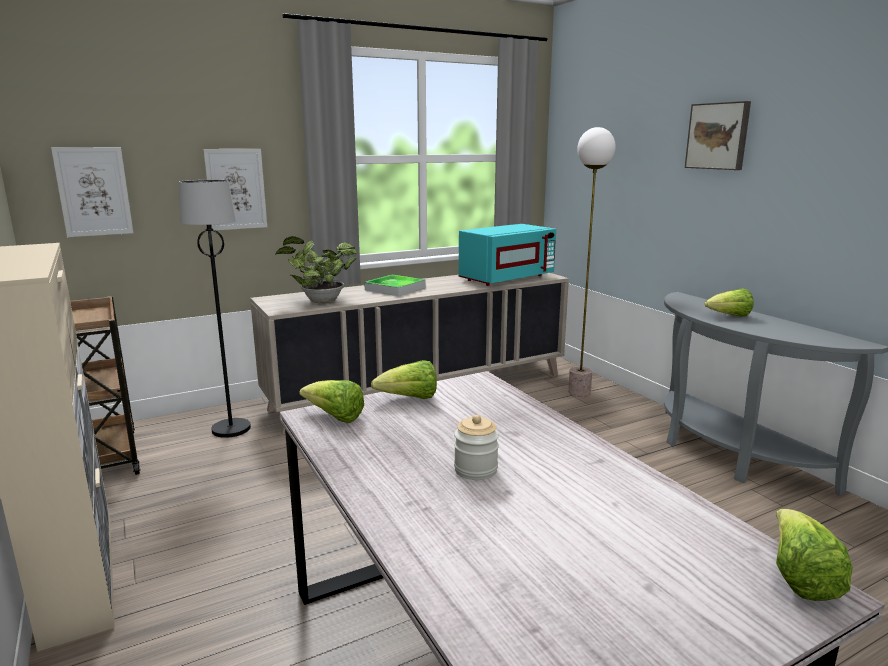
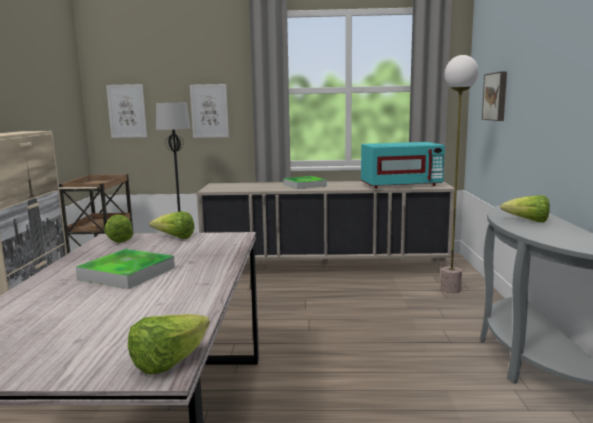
camera: 30 degrees right, 5 degrees down
potted plant [274,236,357,303] -> none
jar [454,415,499,480] -> tray [76,249,175,289]
picture [685,101,751,170] -> picture moved to [482,71,507,121]

